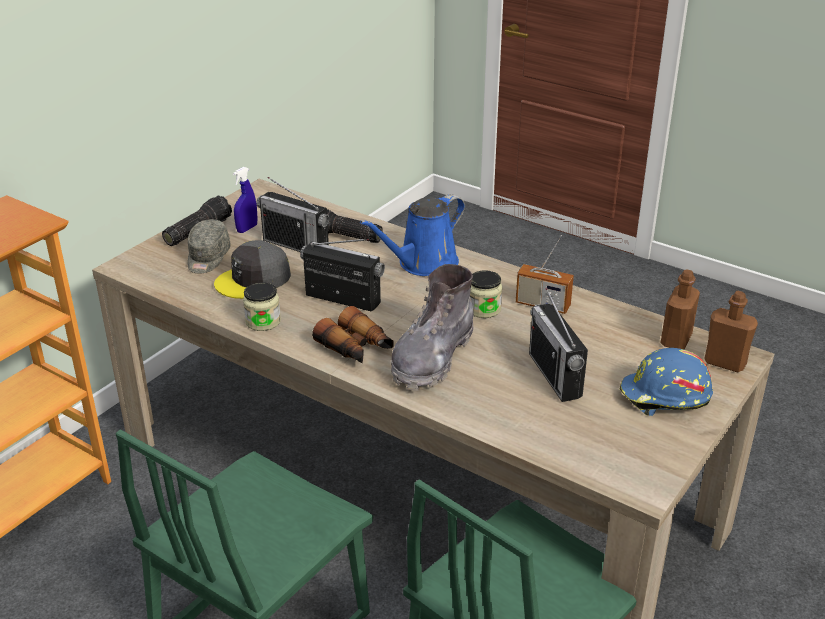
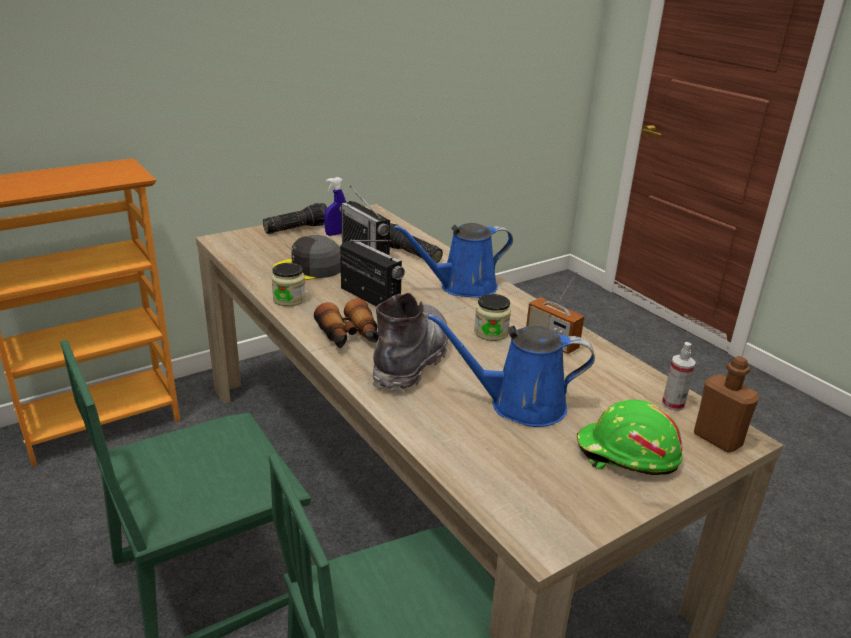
camera: 20 degrees right, 5 degrees down
grey cap [188,219,231,273] -> none
grey boot [391,264,474,391] -> grey boot turned 150 degrees clockwise [373,293,448,393]
radio [529,288,588,402] -> blue watering can [427,314,595,427]
blue hard hat [620,348,713,416] -> green hard hat [577,400,682,475]
brown bottle [661,269,700,349] -> spray bottle [662,342,696,411]

